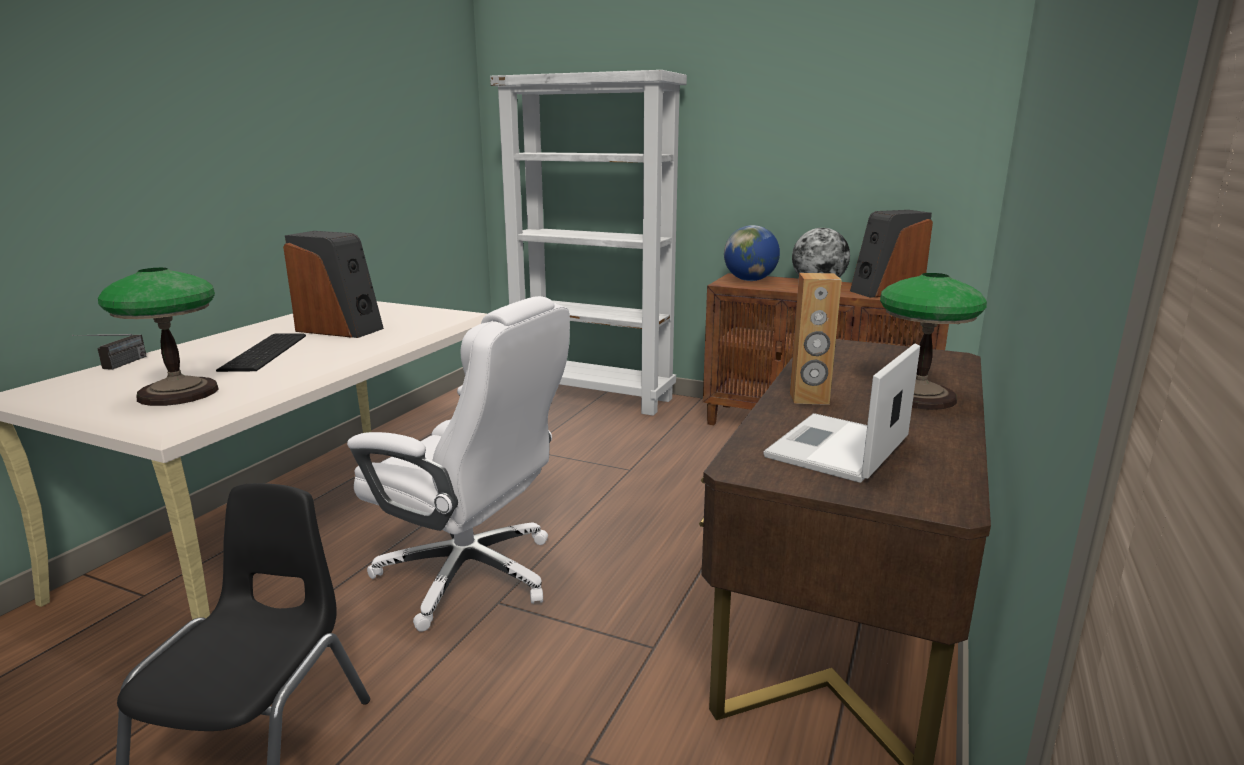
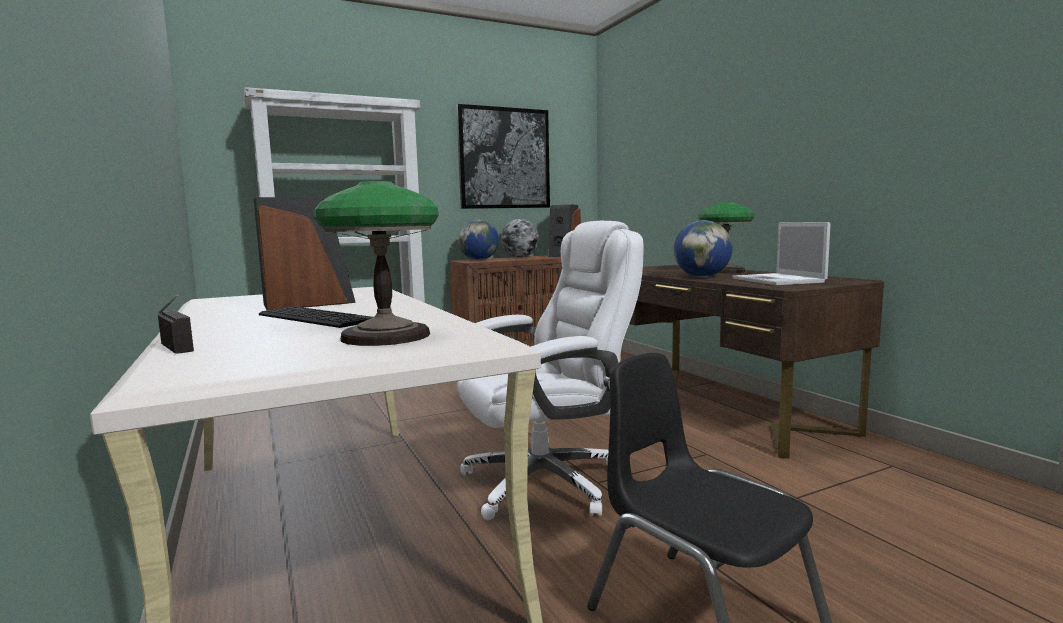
camera: 50 degrees left, 10 degrees down
brown speaker [790,273,842,405] -> globe [674,220,733,277]
none -> picture [456,104,550,209]

